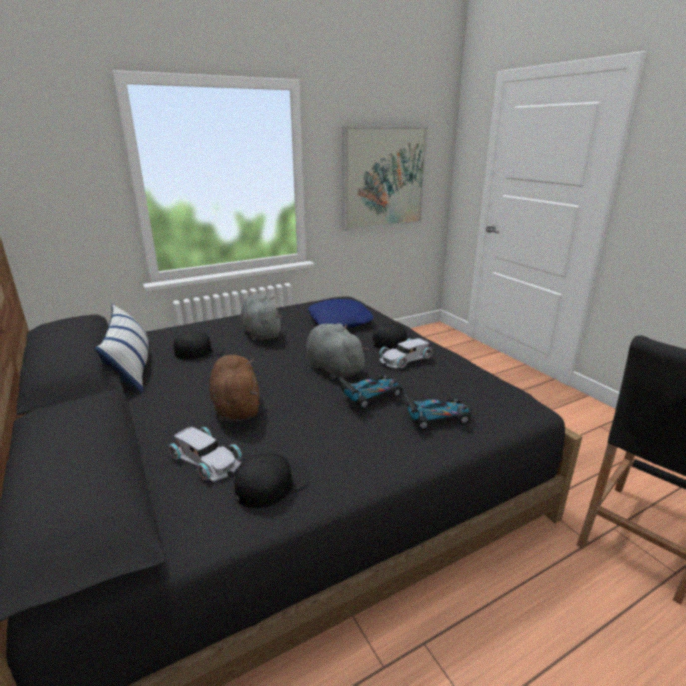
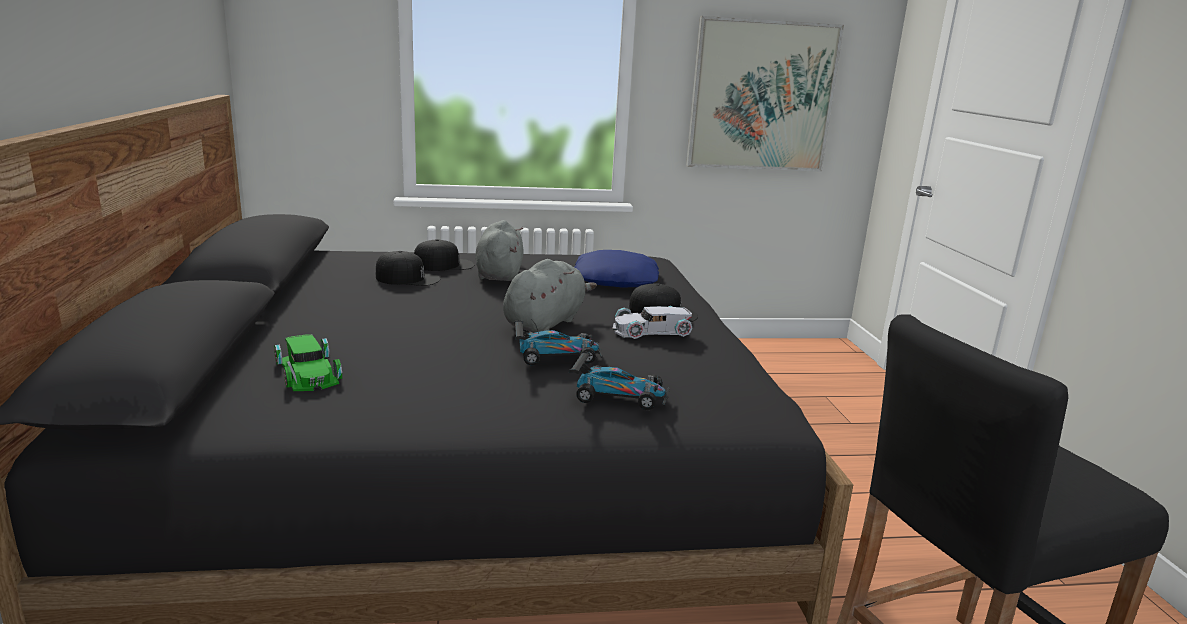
camera: 20 degrees right, 5 degrees down
pillow [95,304,149,393] -> none
white toy car [168,427,242,482] -> green toy car [274,334,342,391]
brown plush toy [209,355,259,422] -> none
black cap [234,453,310,508] -> black cap moved to [414,239,474,271]
grey plush toy [306,323,369,379] -> grey plush toy turned 45 degrees clockwise [503,259,597,333]

